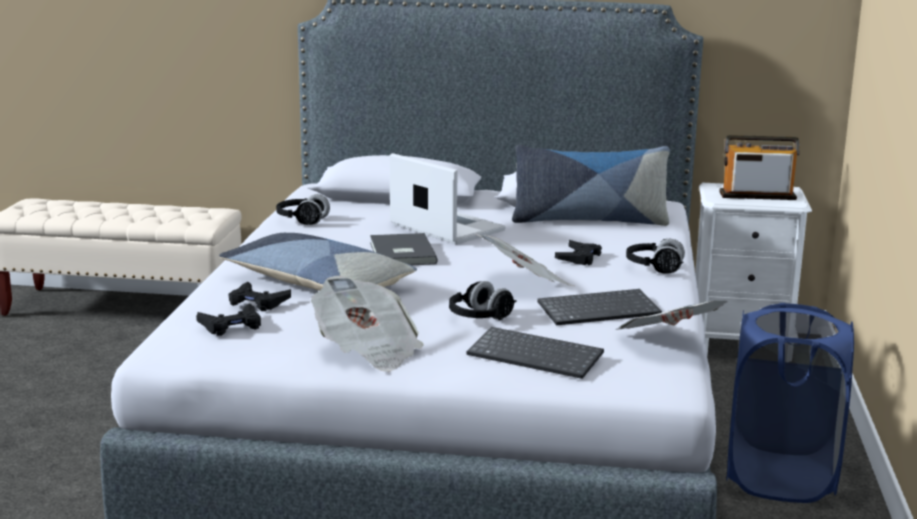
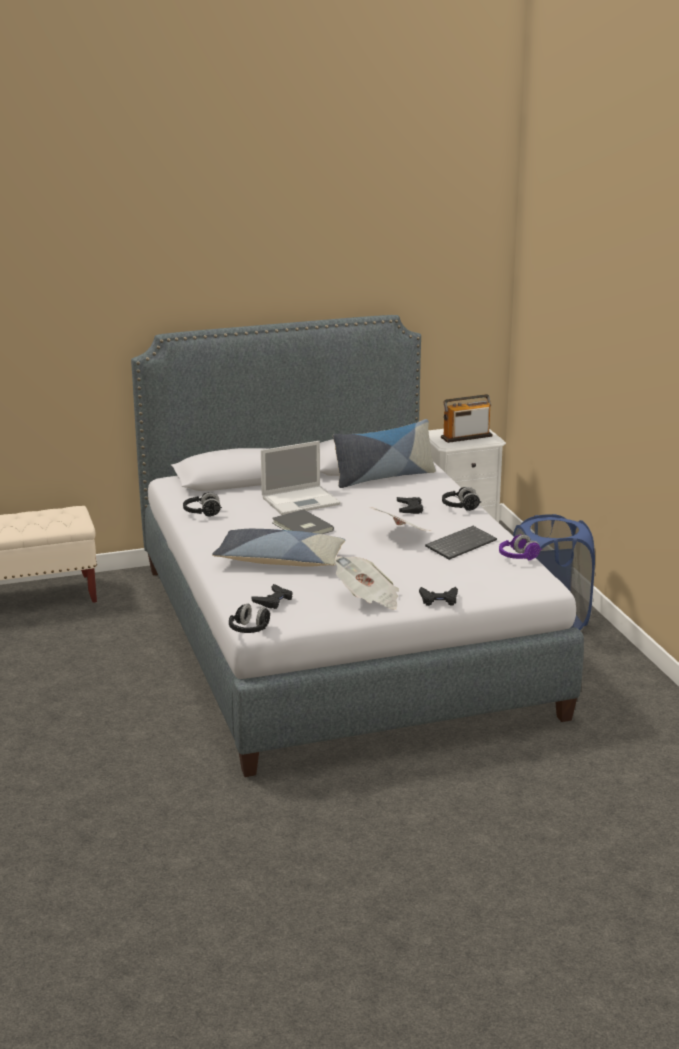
camera: 25 degrees left, 5 degrees up
black game controller [229,282,291,311] -> black game controller moved to [419,587,458,606]
laptop [390,153,506,244] -> laptop turned 135 degrees clockwise [261,441,341,515]
black headphones [449,281,517,320] -> black headphones moved to [229,603,270,633]
keyboard [466,327,604,379] -> none
newspaper [618,301,728,330] -> purple headphones [499,534,542,560]

